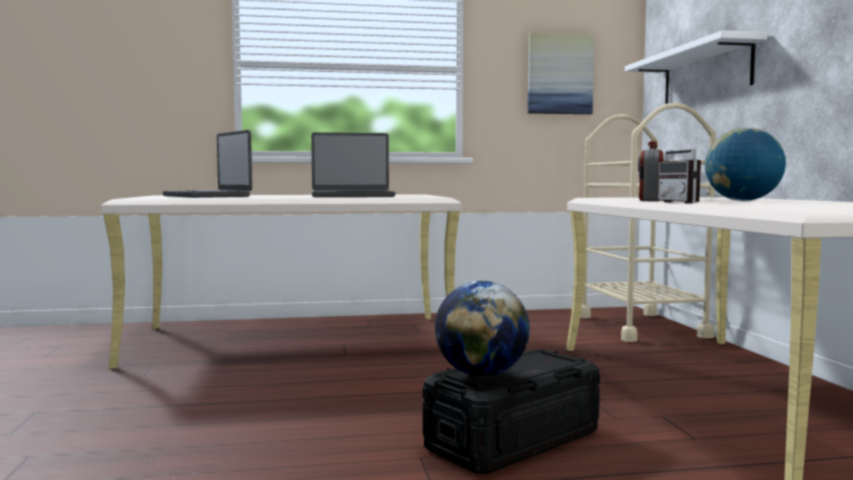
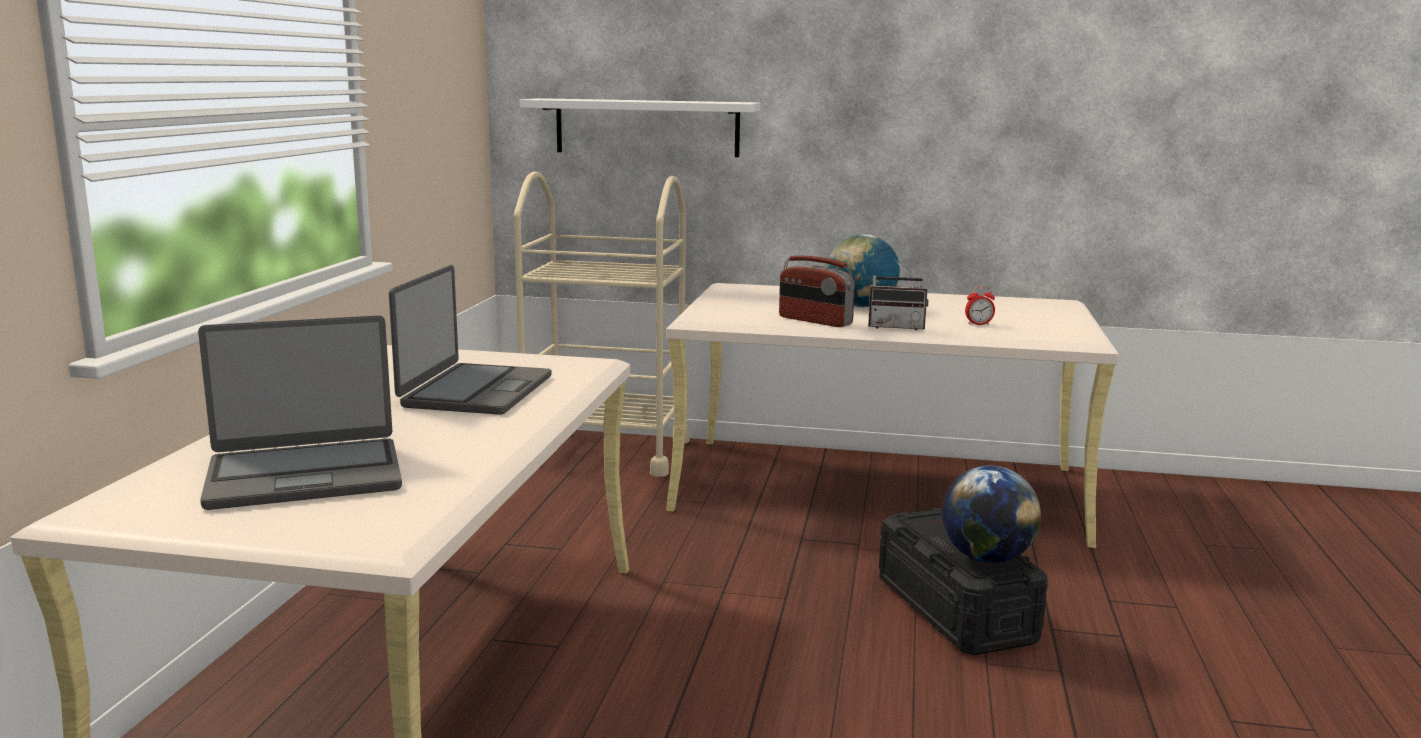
camera: 70 degrees left, 10 degrees up
picture [528,32,594,114] -> none
none -> alarm clock [965,286,995,325]

